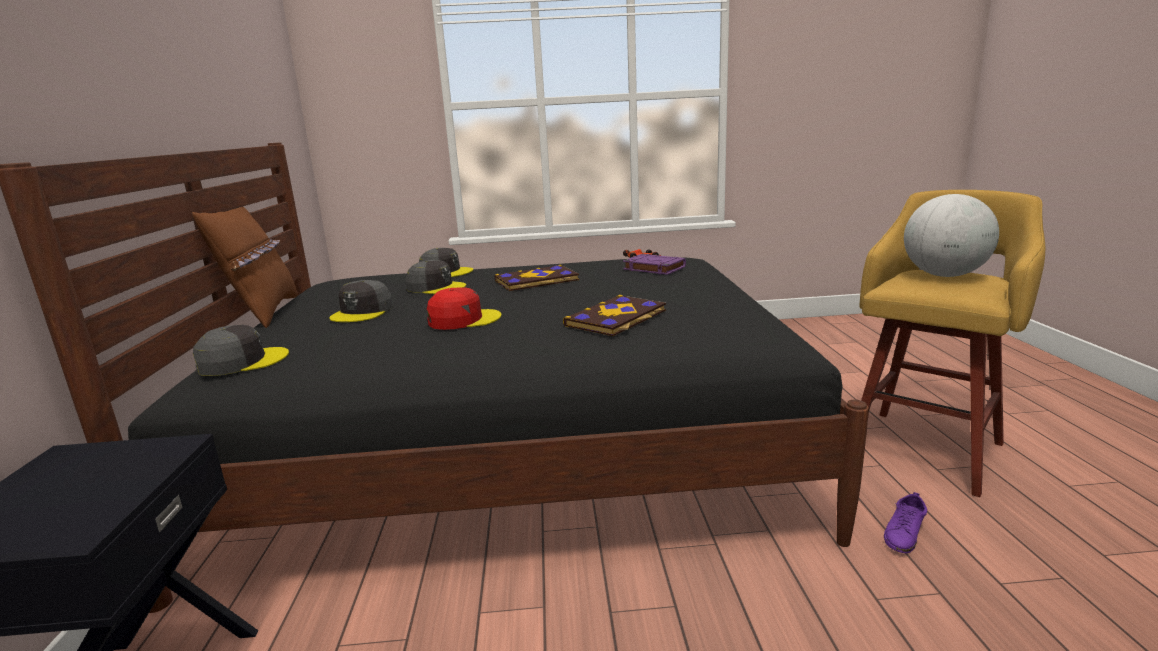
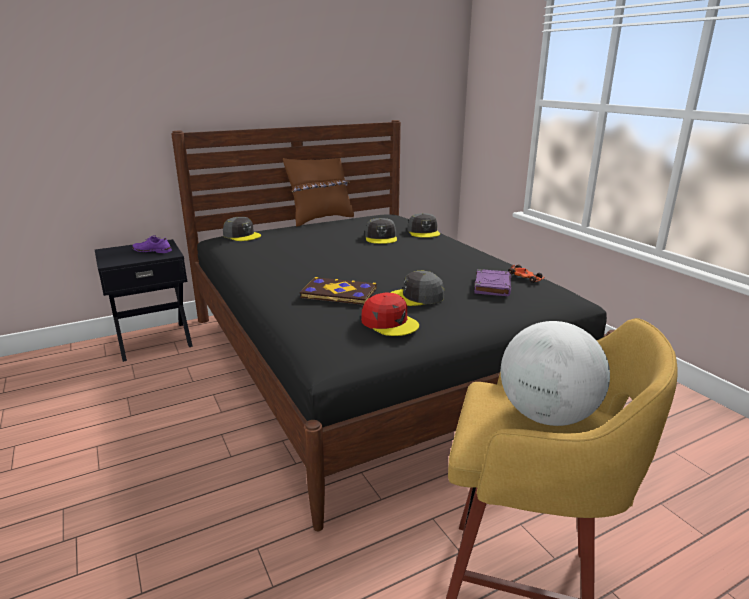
camera: 65 degrees right, 5 degrees up
grey cap [329,280,393,322] -> grey cap moved to [390,271,444,306]
red cap [427,287,501,330] -> red cap moved to [361,293,419,336]
book [495,265,579,291] -> none
purple shoe [884,492,927,553] -> purple shoe moved to [132,235,172,253]

